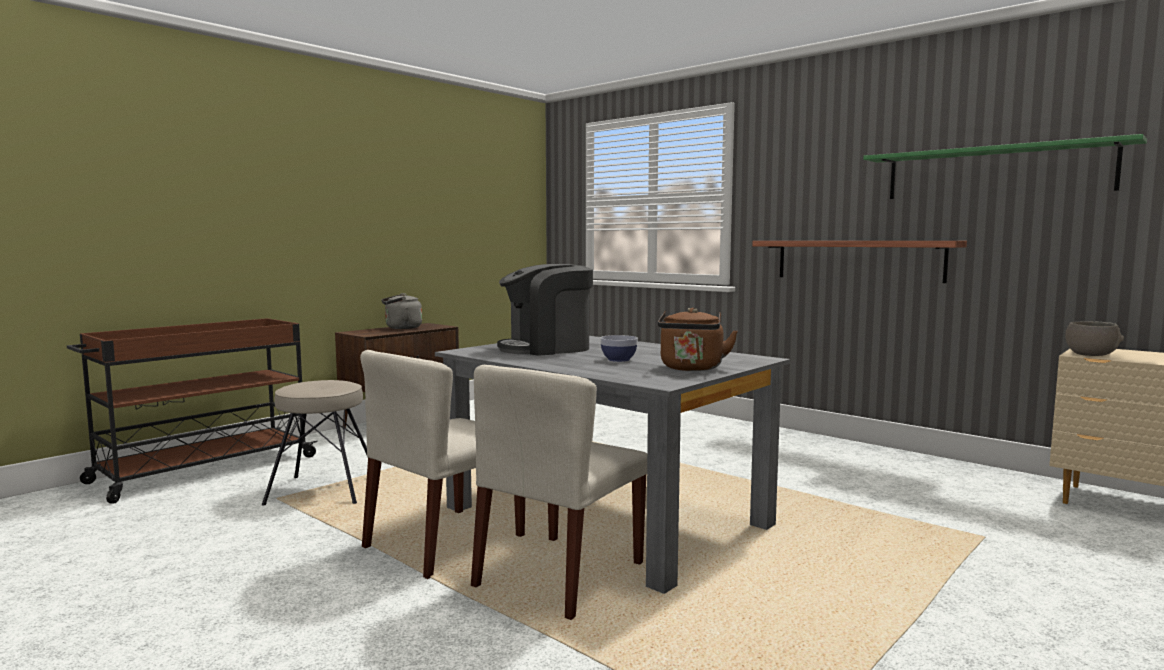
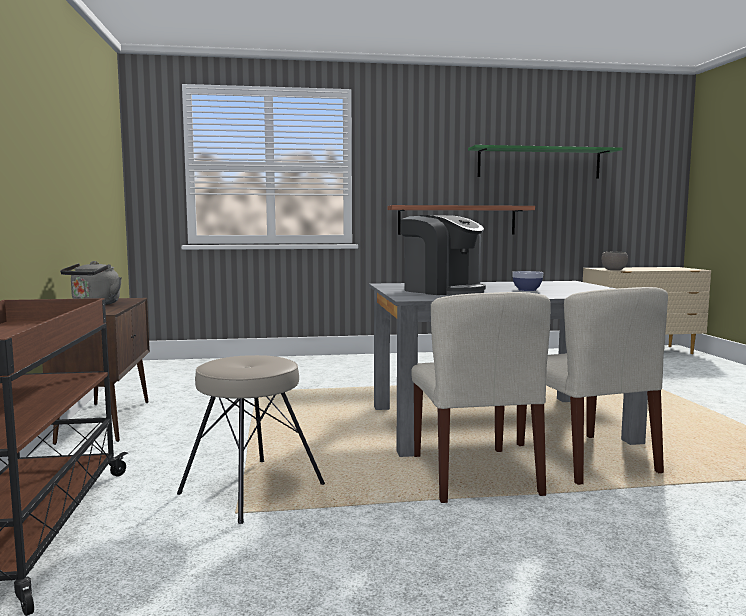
camera: 50 degrees left, 0 degrees up
coffee machine [497,264,593,356] -> coffee machine turned 60 degrees counterclockwise [400,215,486,295]
brown kettle [658,308,738,371] -> none

